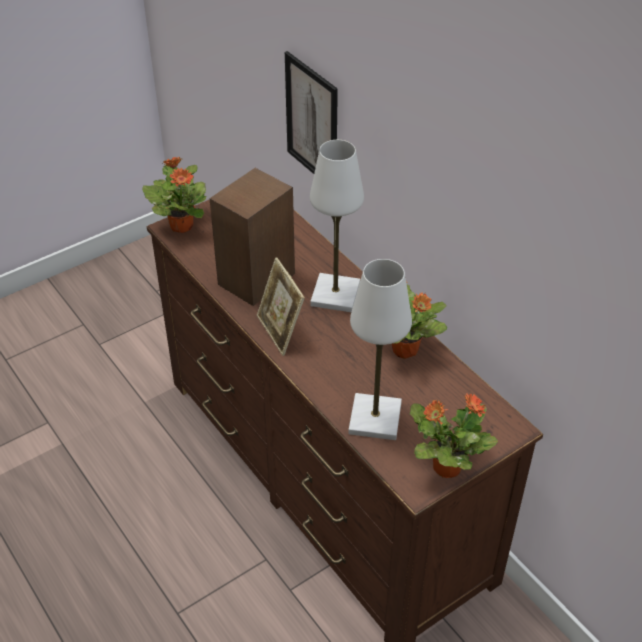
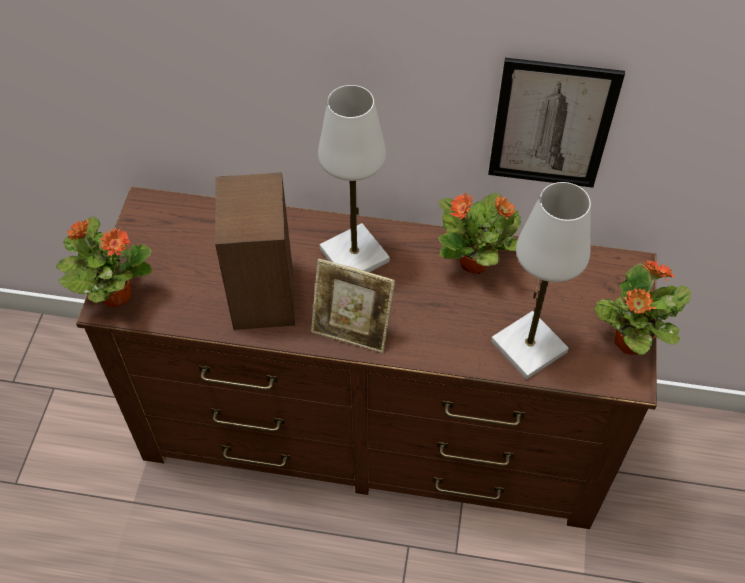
camera: 45 degrees left, 10 degrees up
picture [285,51,338,174] -> picture moved to [488,58,625,188]

